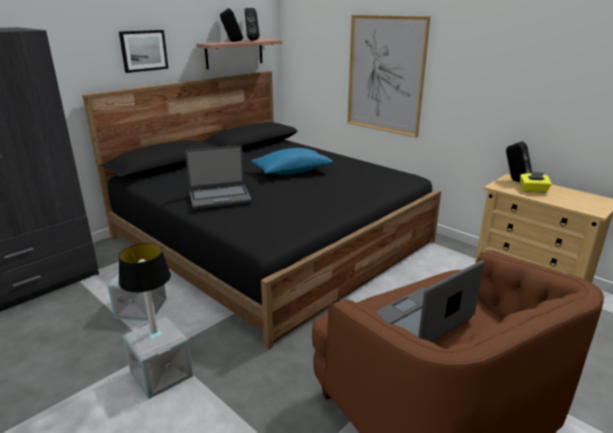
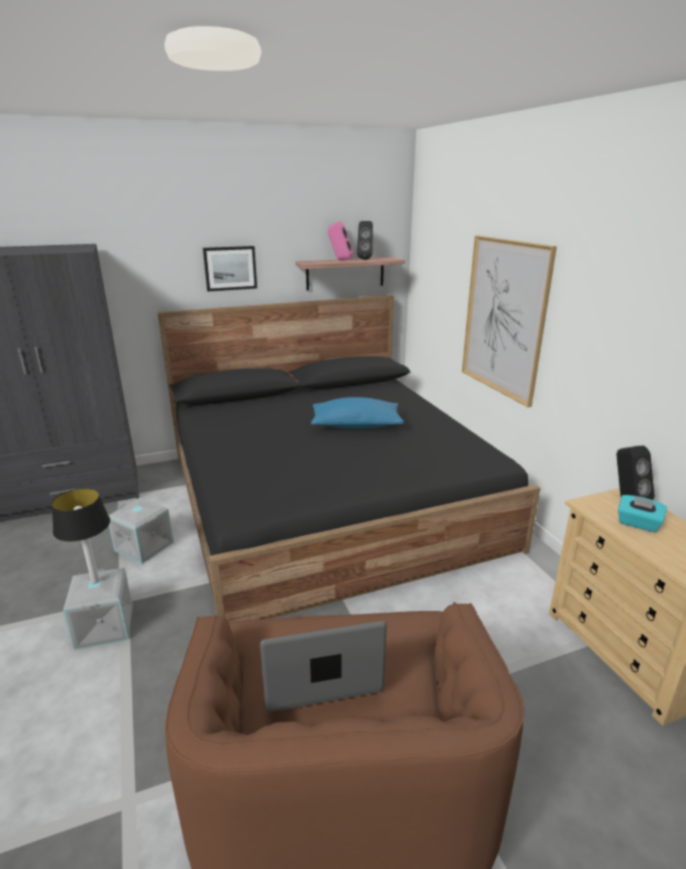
camera: 25 degrees right, 0 degrees up
laptop [185,146,252,209] -> none
black speaker [220,8,243,42] -> pink speaker [328,221,353,260]
yellow tissue box [520,172,552,193] -> turquoise tissue box [618,495,667,532]

